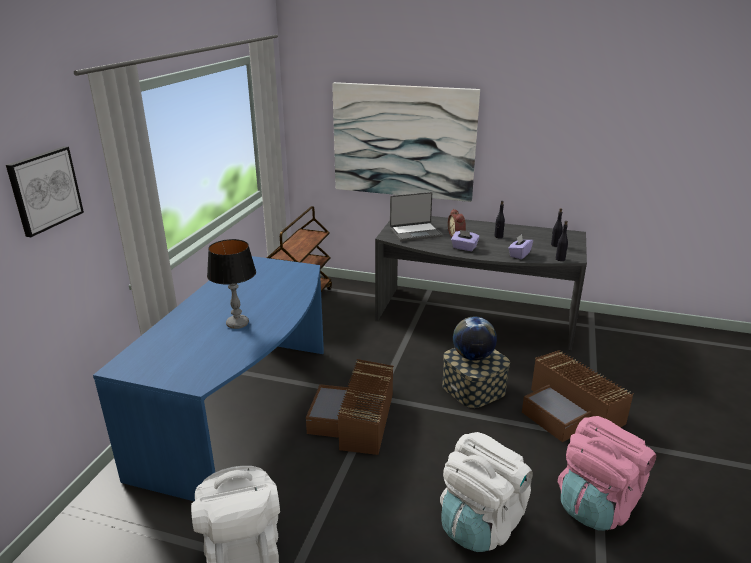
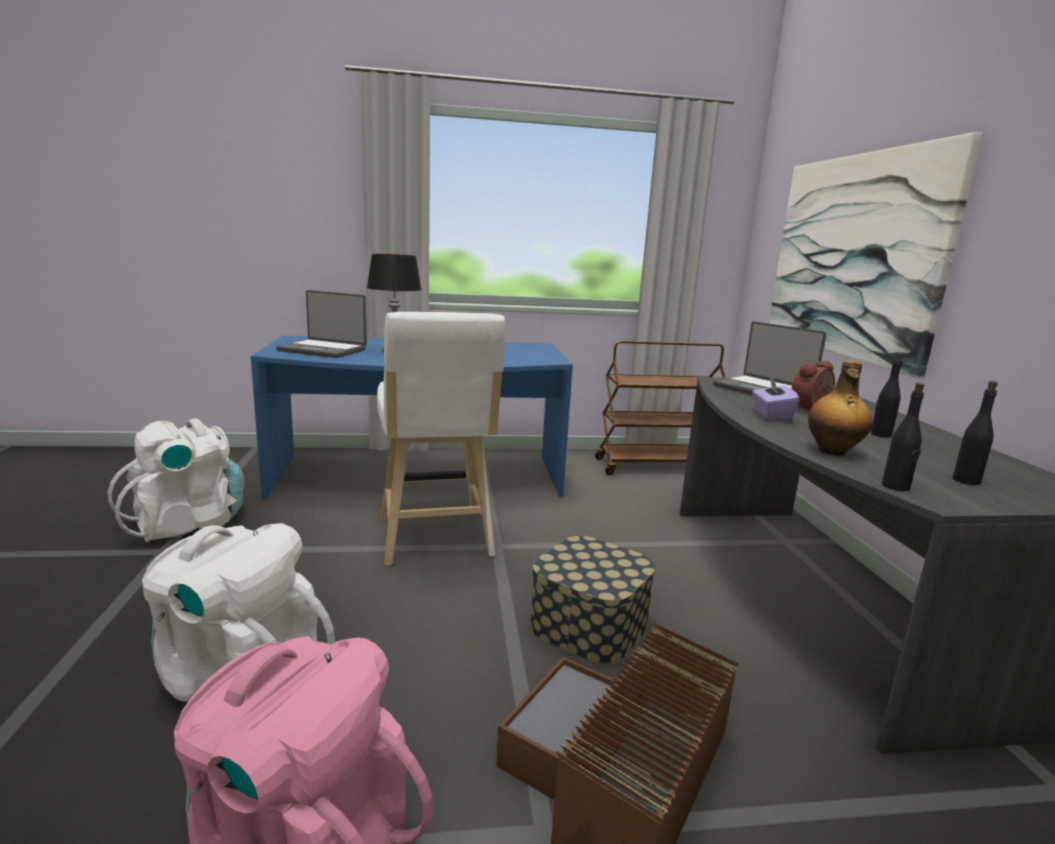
camera: 65 degrees right, 10 degrees down
picture [6,146,84,237] -> none
brown storage box [306,359,394,455] -> white stool [377,312,505,565]
globe [453,316,497,361] -> none
purple tissue box [508,234,533,259] -> bottle [808,361,873,456]
none -> laptop [276,290,367,358]

